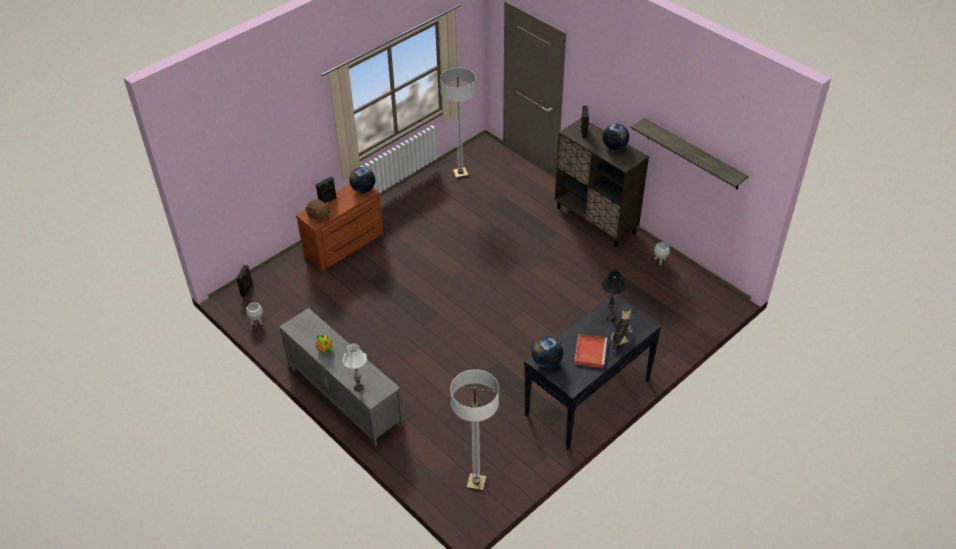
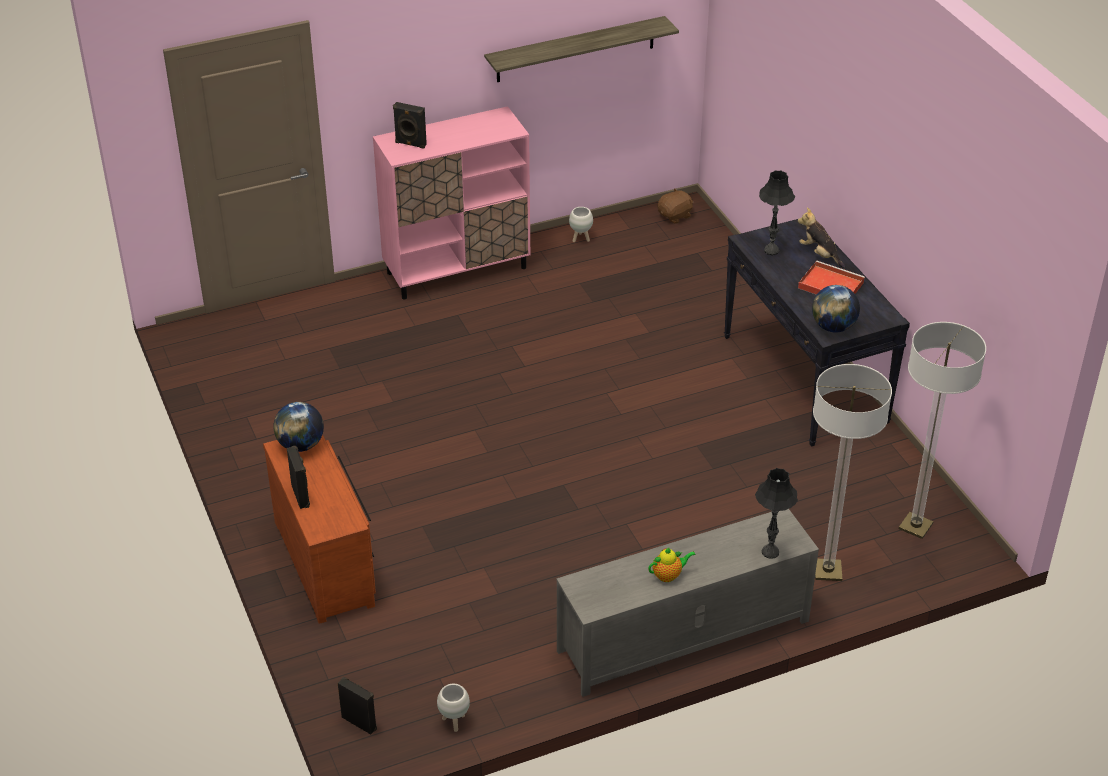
camera: 70 degrees left, 5 degrees down
brown plush toy [305,199,330,222] -> brown plush toy moved to [658,188,693,224]
white table lamp [342,344,367,393] -> black table lamp [755,468,798,559]
floor lamp [440,67,476,178] -> floor lamp moved to [813,364,892,581]
brown cabinet [555,118,649,247] -> pink cabinet [373,106,530,300]
globe [603,123,629,150] -> none

